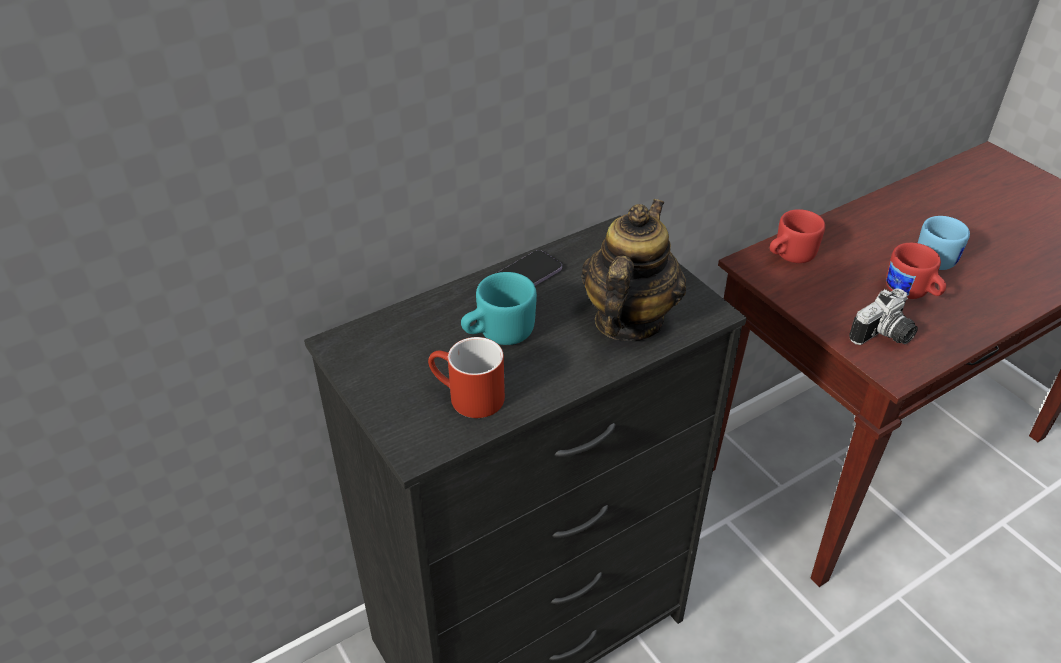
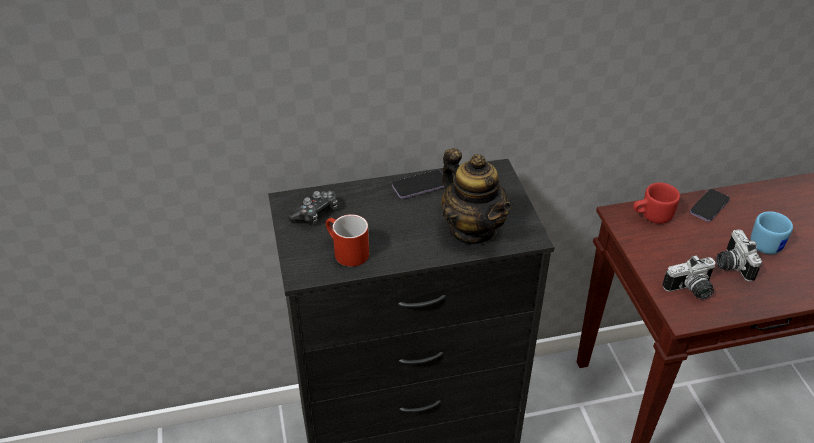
camera: 20 degrees right, 0 degrees up
turquoise mug [461,272,537,345] -> none
teapot [581,199,686,341] -> teapot turned 105 degrees clockwise [441,148,511,245]
red mug [886,243,946,299] -> camera [716,229,762,282]
none -> game controller [288,190,338,225]
none -> phone [690,189,730,222]

